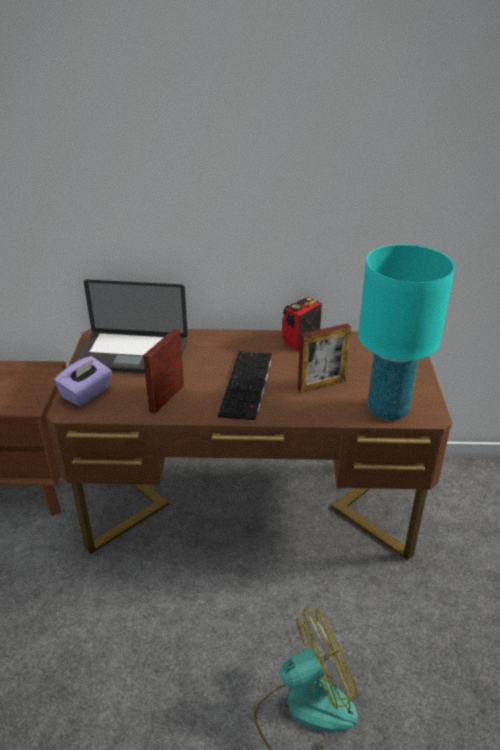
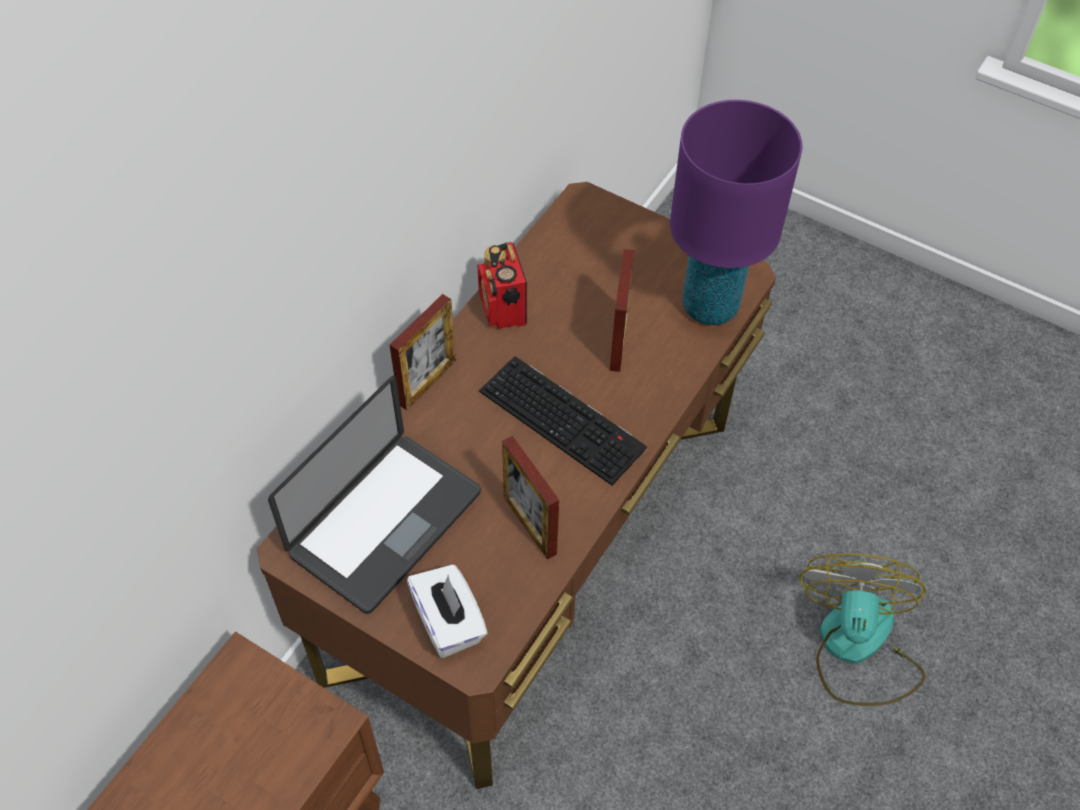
camera: 60 degrees left, 20 degrees up
purple tissue box [54,356,112,407] -> white tissue box [407,565,487,658]
turquoise table lamp [358,244,455,420] -> purple table lamp [670,100,802,325]
none -> picture frame [390,294,456,410]

